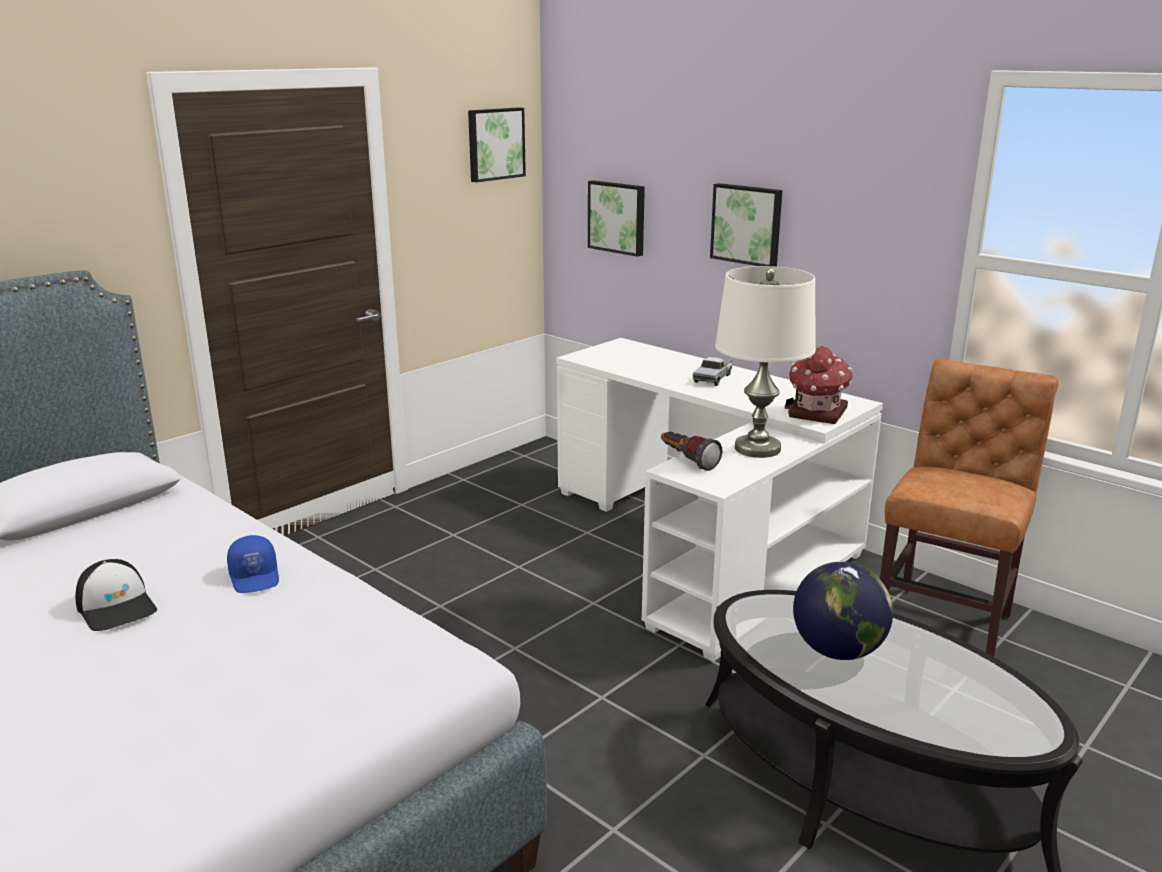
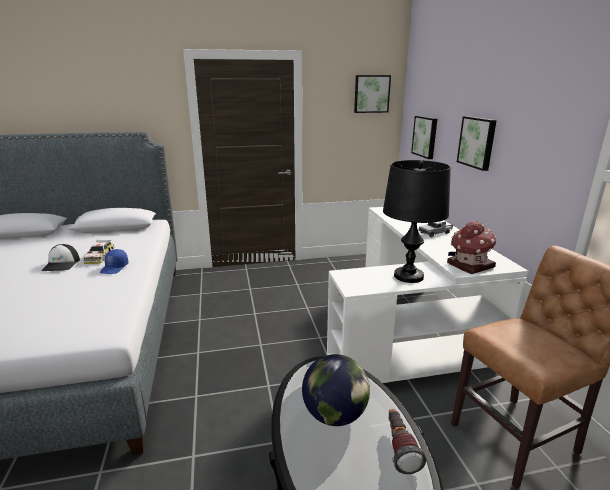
camera: 35 degrees right, 0 degrees up
flashlight [661,431,722,471] -> flashlight moved to [388,409,426,474]
white table lamp [715,266,816,458] -> black table lamp [383,160,451,283]
none -> toy car [83,239,114,264]

